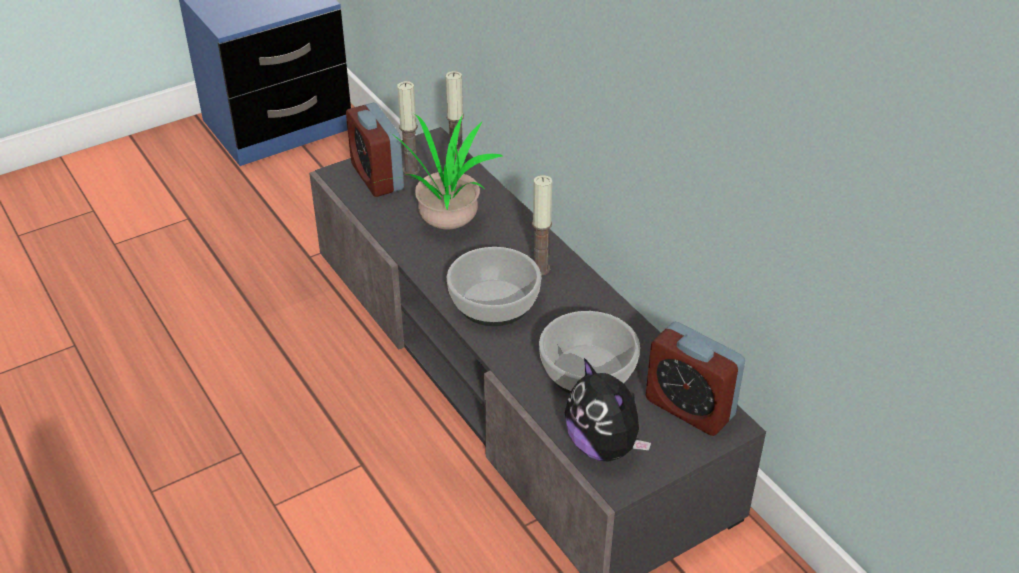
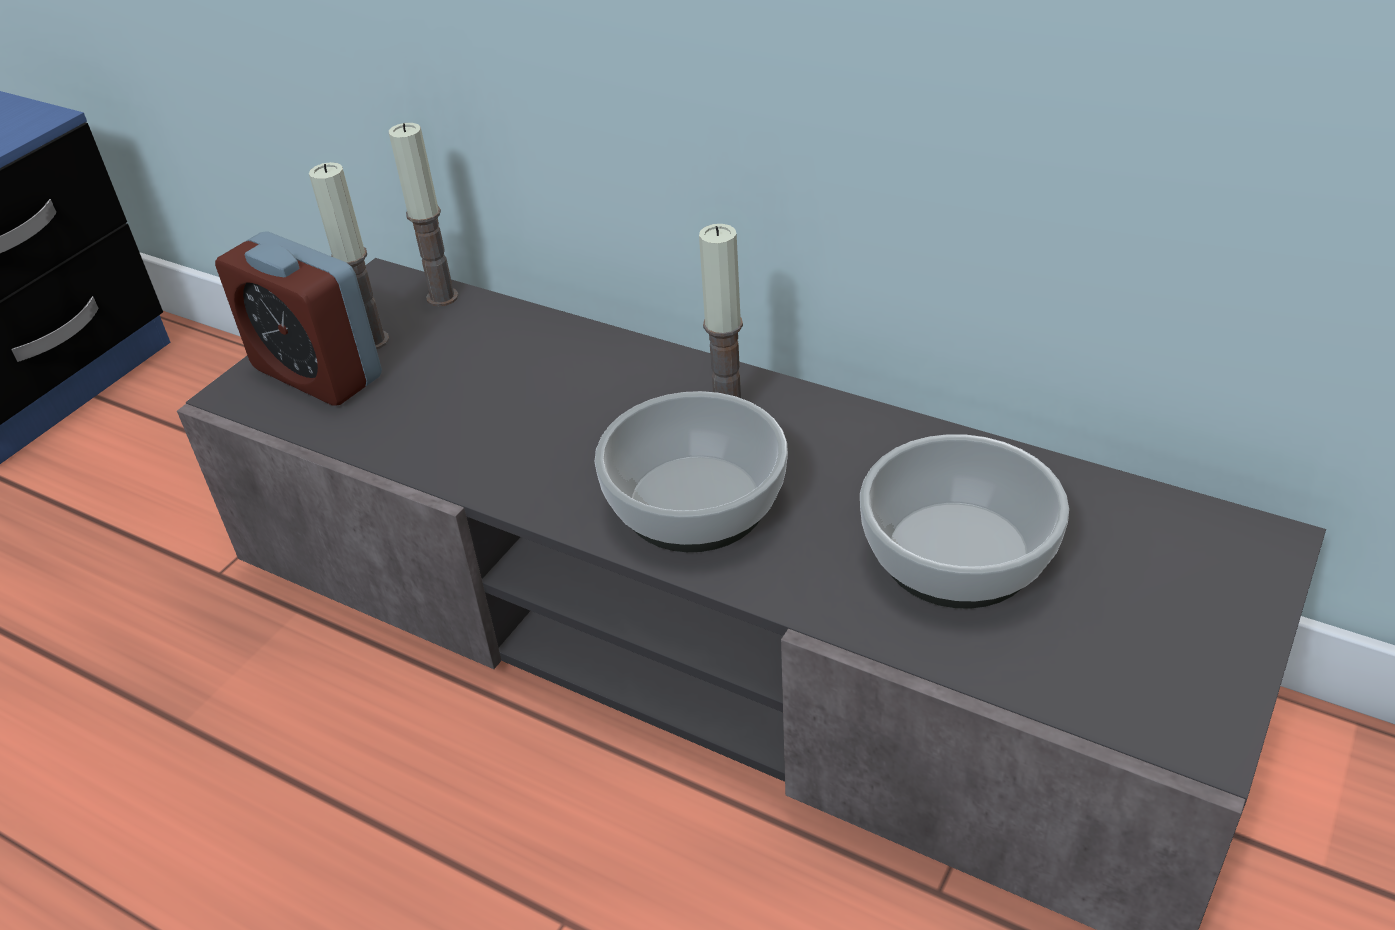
camera: 25 degrees left, 0 degrees up
potted plant [374,114,503,229] -> none
plush toy [565,358,651,462] -> none
alarm clock [646,322,745,436] -> none

